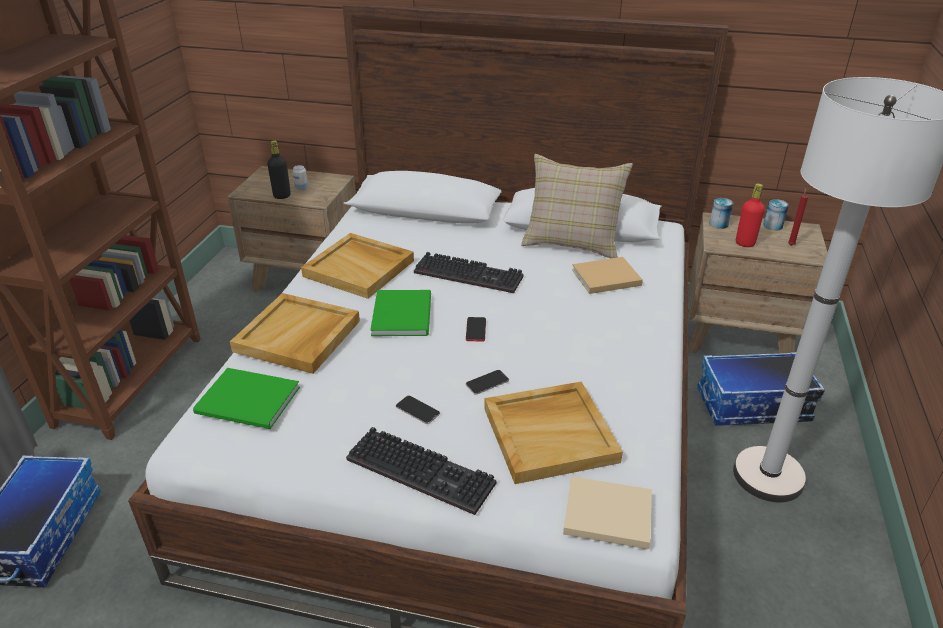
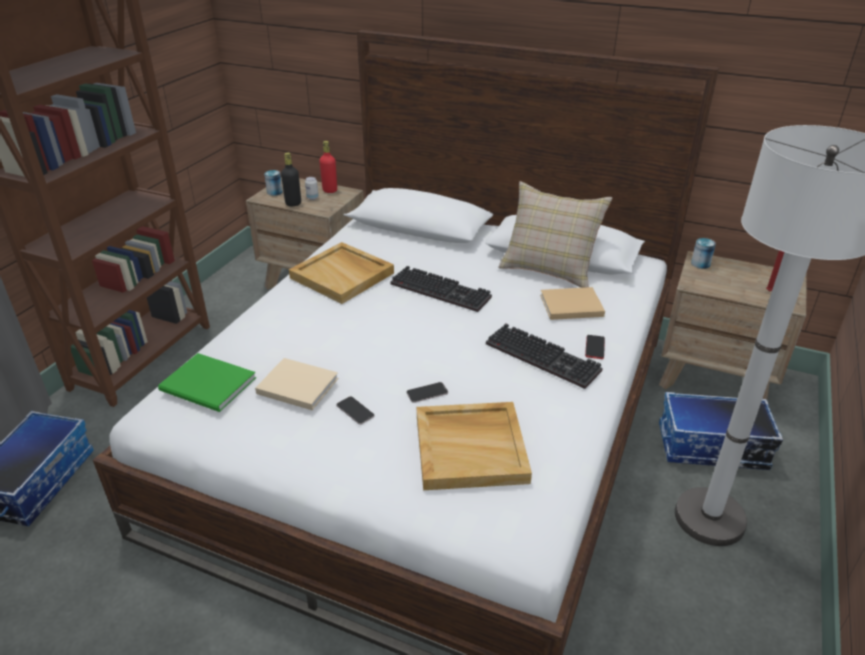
camera: 10 degrees right, 0 degrees up
beige tray [230,293,360,374] -> none
keyboard [346,427,497,515] -> keyboard moved to [486,323,603,389]
green book [370,290,431,336] -> none
phone [466,317,486,342] -> phone moved to [585,335,605,359]
beige book [563,476,652,550] -> beige book moved to [255,358,339,410]
red bottle [736,184,765,247] -> red bottle moved to [319,141,337,193]
can [763,199,789,230] -> can moved to [264,170,283,196]

